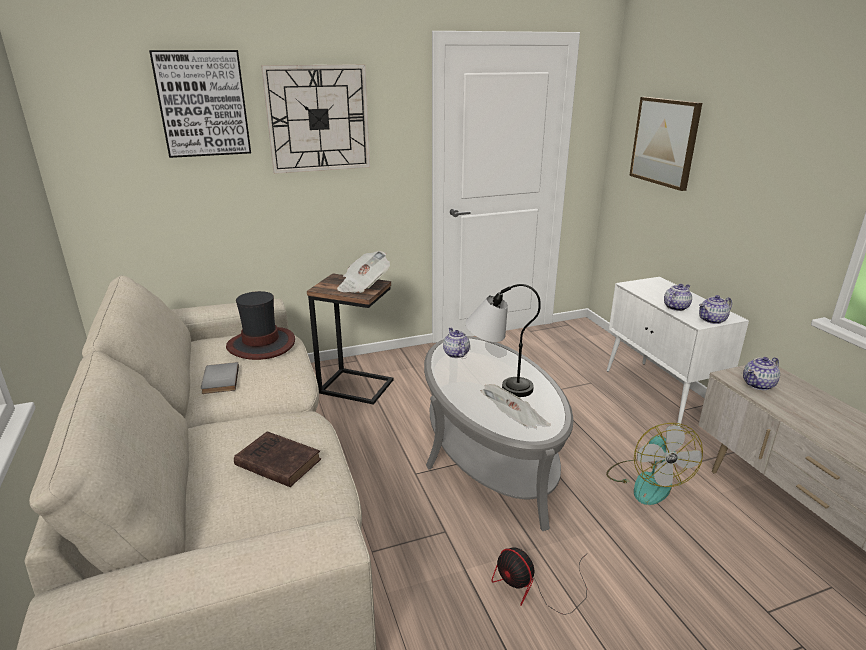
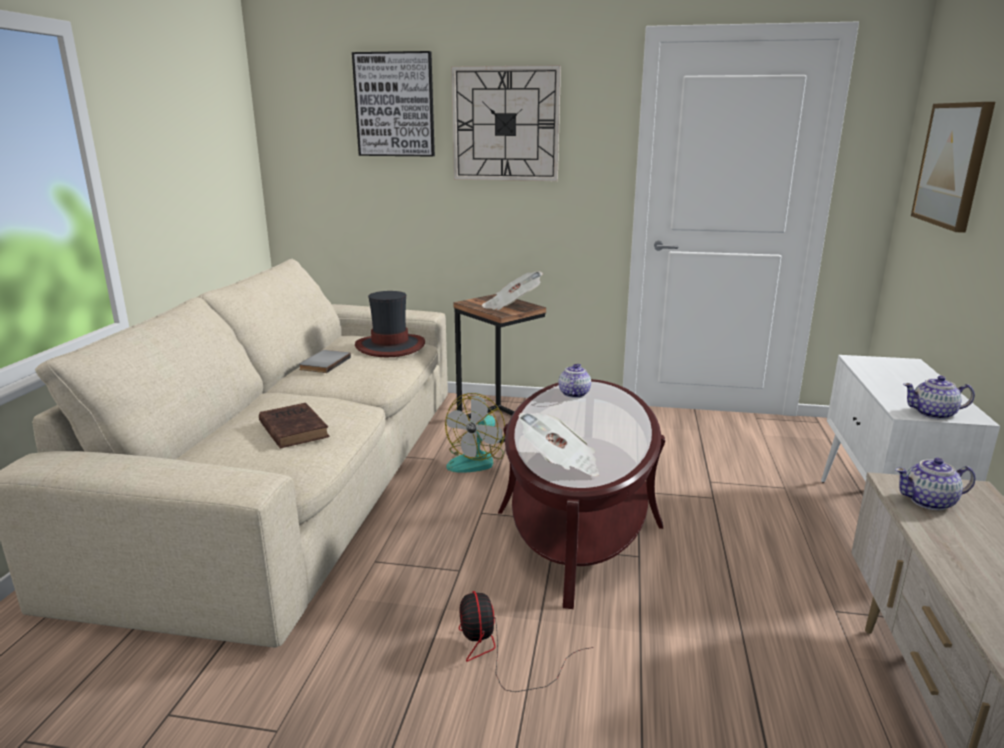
camera: 30 degrees right, 5 degrees down
grey coffee table [424,336,573,531] -> brown coffee table [498,379,665,609]
table lamp [465,284,541,397] -> none
fan [606,423,703,505] -> fan moved to [445,393,505,473]
teapot [664,284,692,311] -> none

